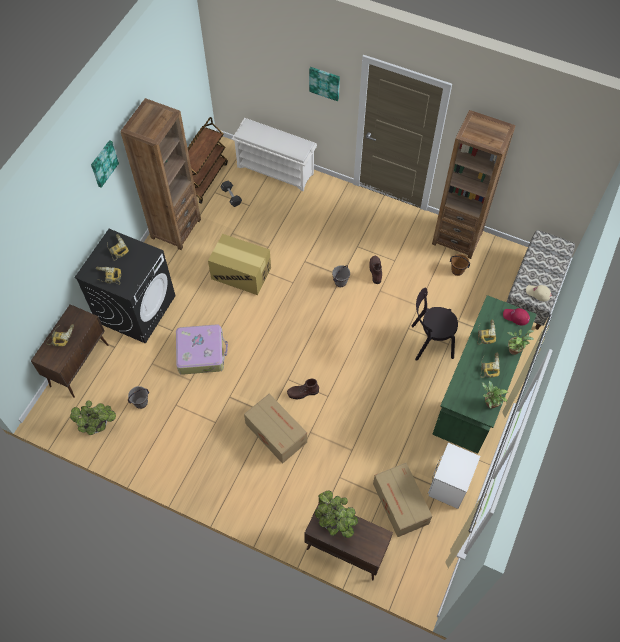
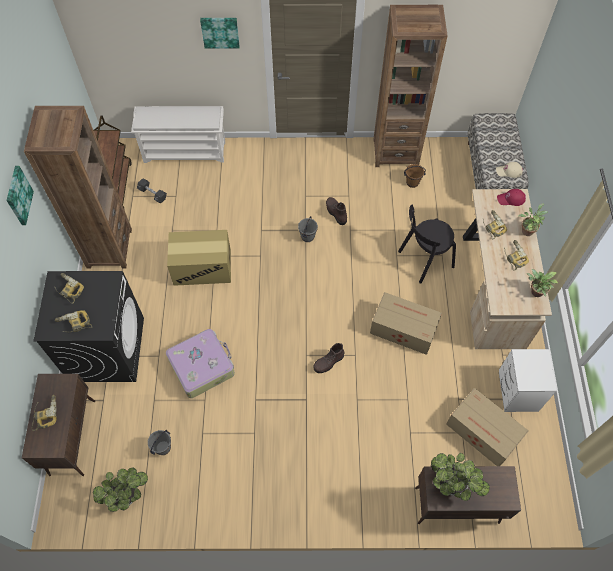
camera: 25 degrees left, 0 degrees up
cardboard box [244,394,307,464] -> cardboard box moved to [370,292,442,355]
green desk [432,295,537,454] -> beige desk [463,189,552,349]

